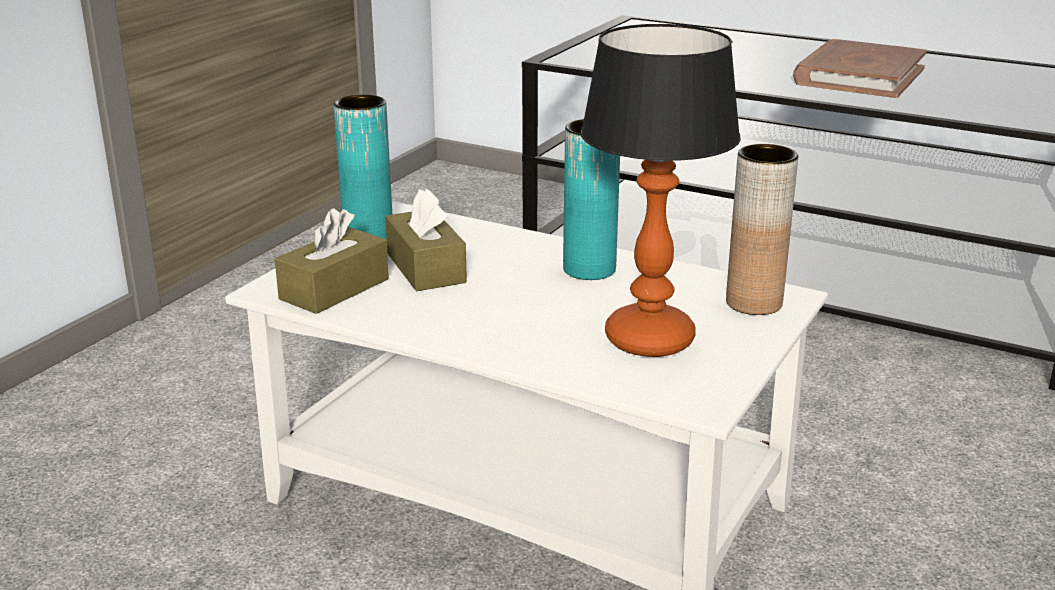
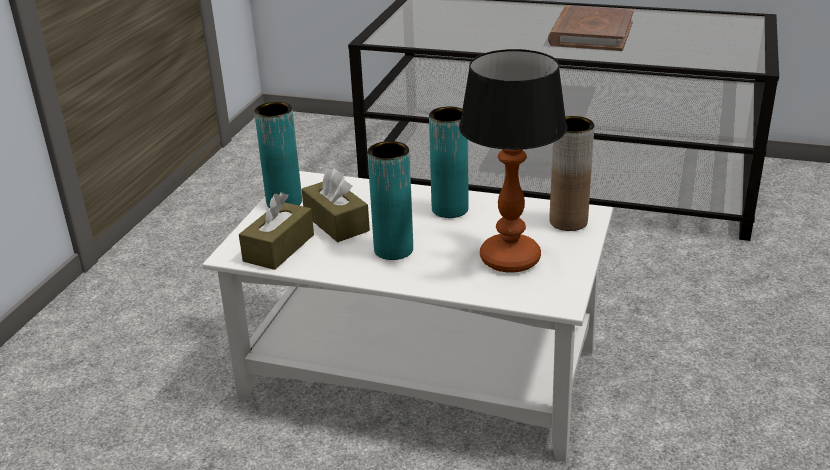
camera: 10 degrees left, 5 degrees up
none -> turquoise vase [367,141,413,260]

